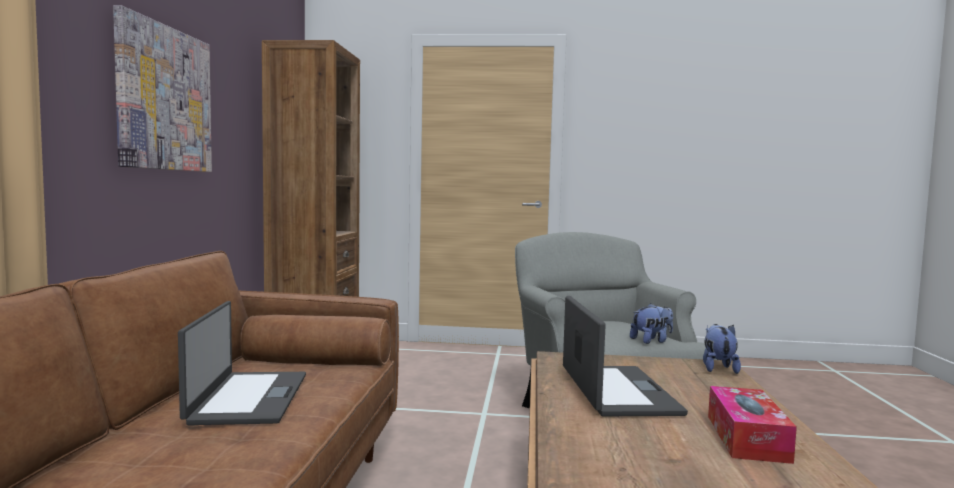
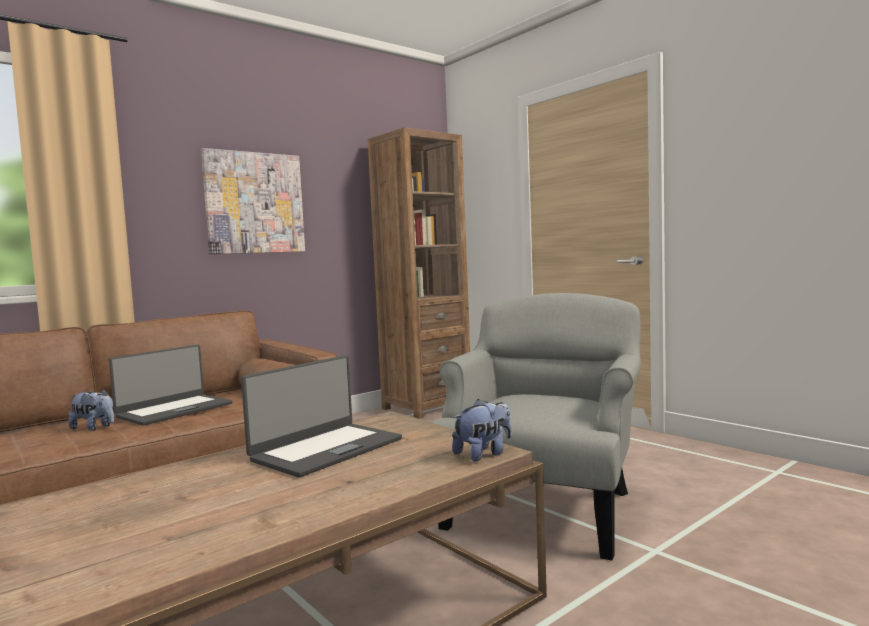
camera: 45 degrees right, 0 degrees up
plush toy [630,303,673,344] -> plush toy moved to [68,389,114,431]
tissue box [708,386,797,464] -> none

